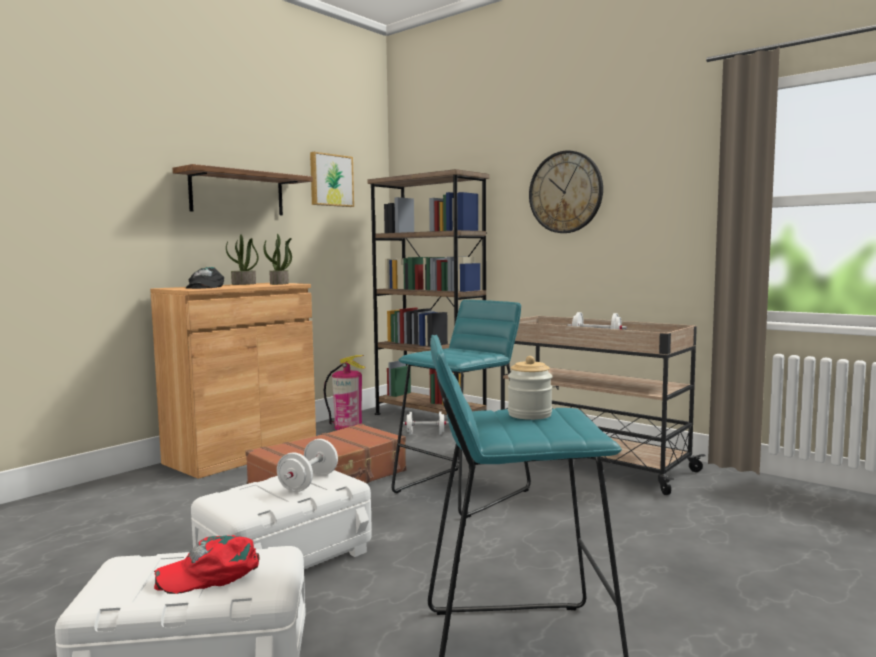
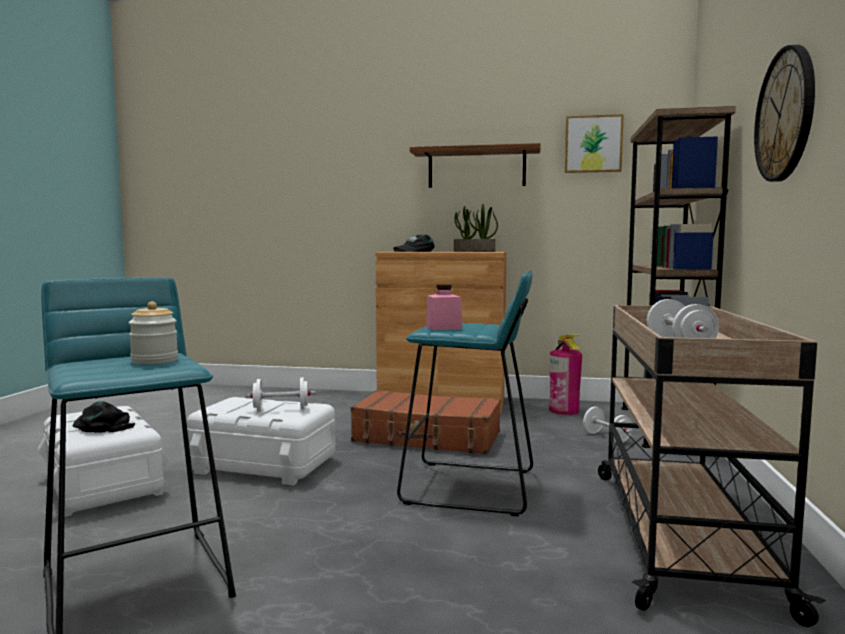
camera: 60 degrees right, 0 degrees up
red cap [154,535,260,594] -> black cap [73,401,135,433]
none -> pink jar [426,284,462,330]

